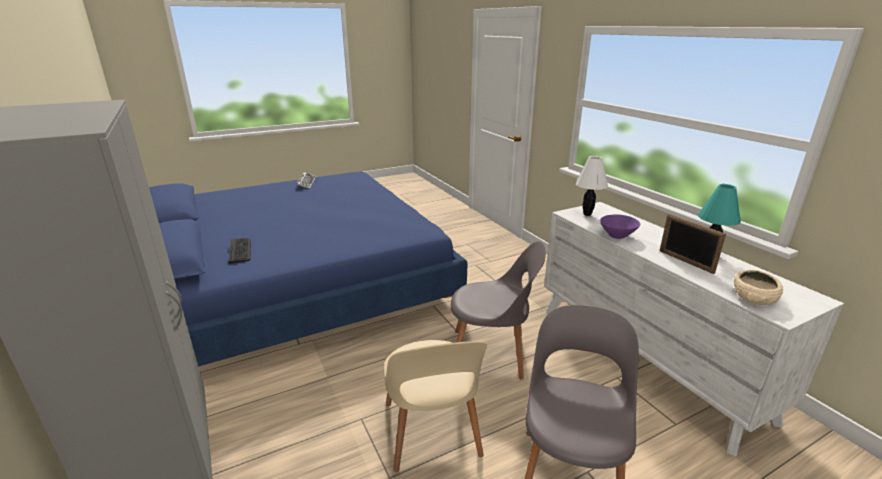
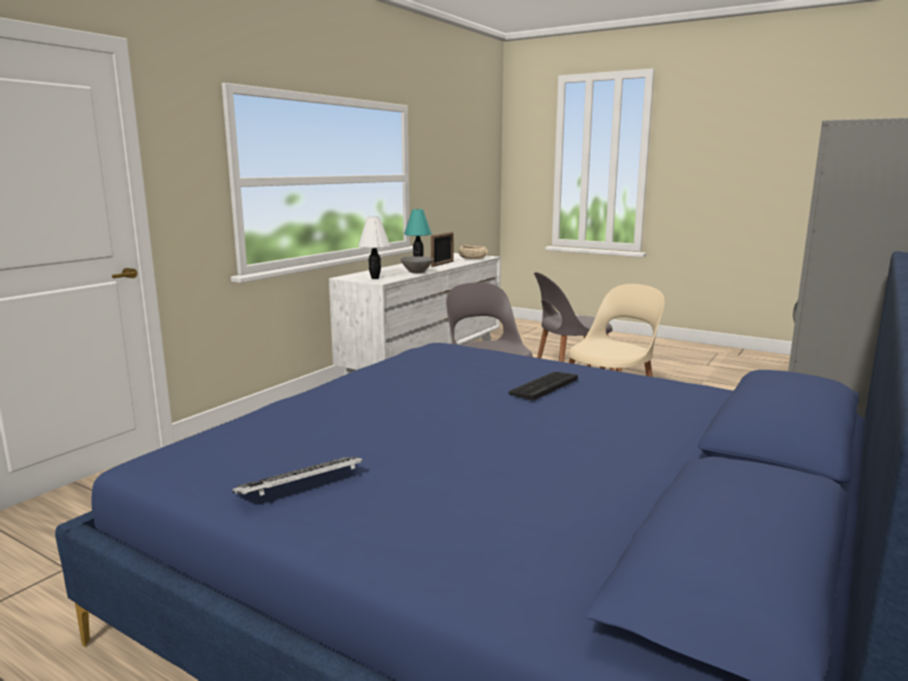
camera: 120 degrees left, 10 degrees down
keyboard [228,238,251,264] -> keyboard moved to [509,372,578,401]
purple bowl [600,214,640,239] -> grey bowl [400,256,433,273]

